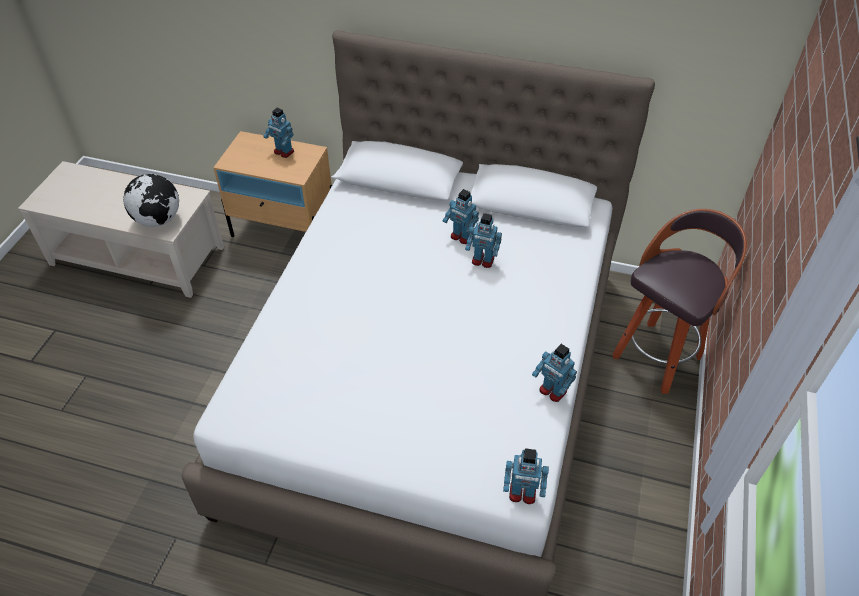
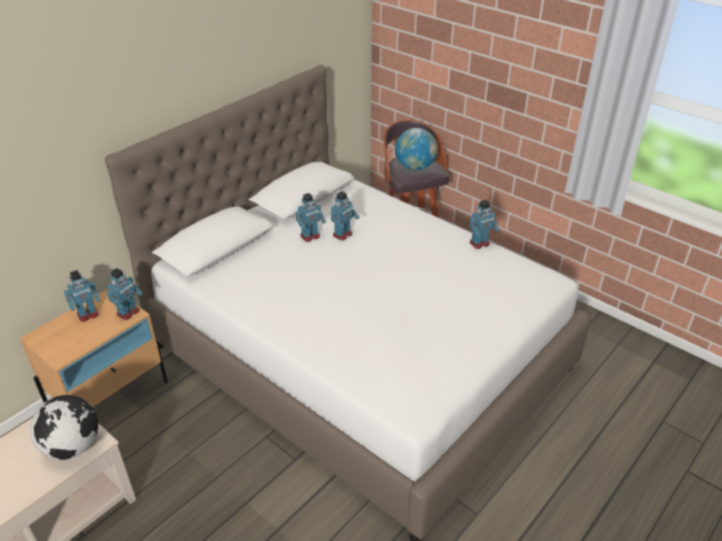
camera: 65 degrees left, 10 degrees down
toy robot [503,448,549,504] -> toy robot moved to [107,268,143,320]
none -> globe [395,128,438,171]

